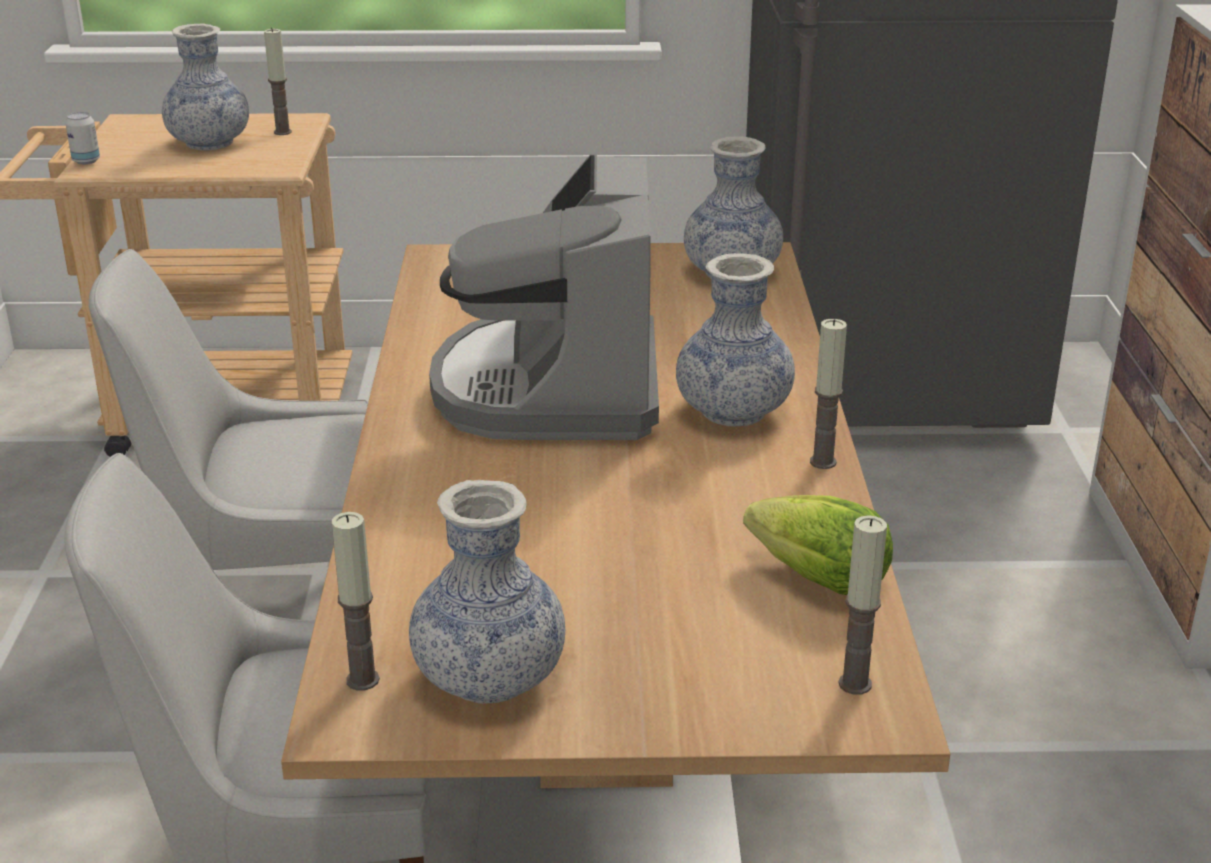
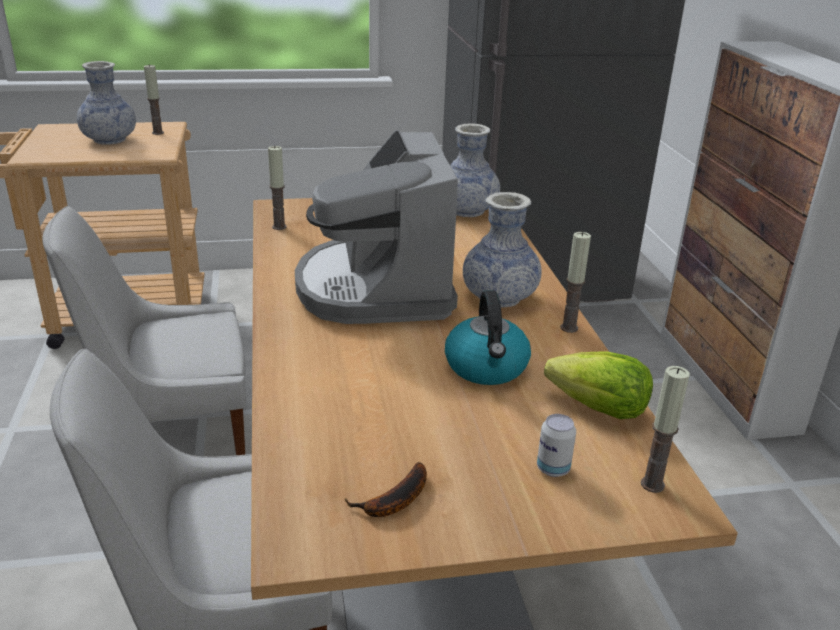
camera: 10 degrees left, 0 degrees up
can [65,112,100,165] -> can moved to [537,414,576,477]
candle [332,512,380,691] -> candle moved to [268,145,287,230]
vase [409,480,565,704] -> banana [345,462,427,517]
none -> kettle [445,290,531,385]

